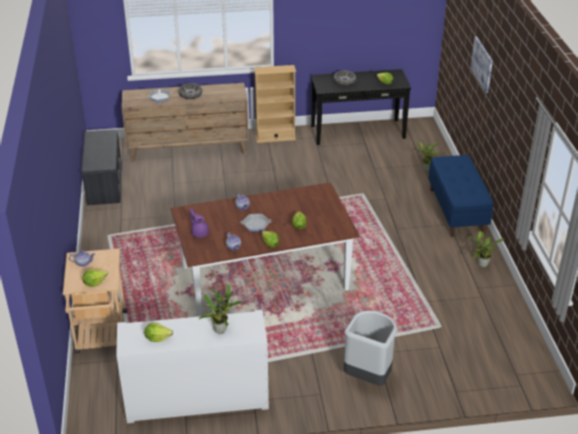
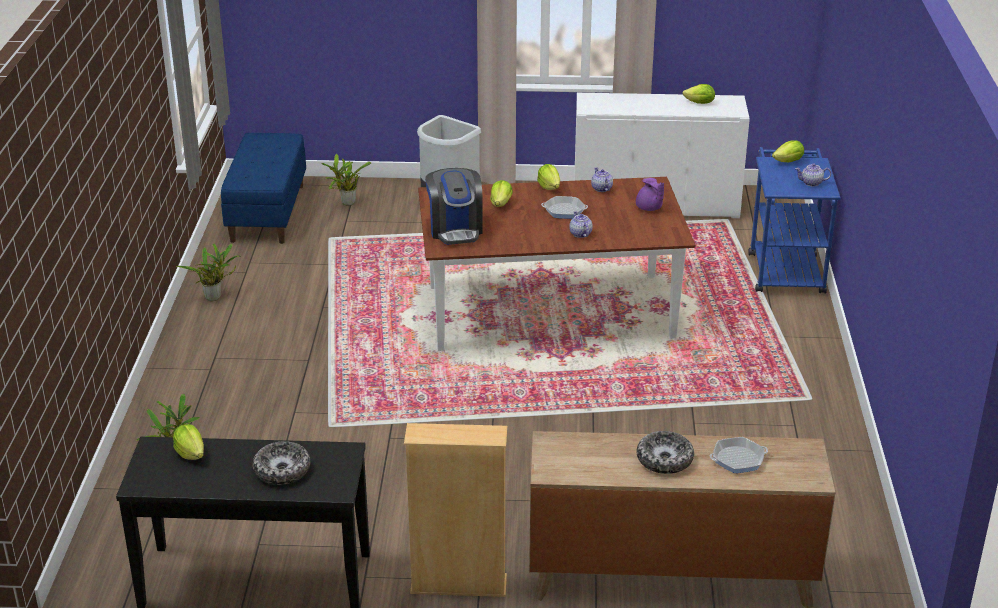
camera: 170 degrees left, 5 degrees down
beige cart [63,249,127,353] -> blue cart [748,147,841,294]
grey bench [82,129,122,205] -> none
potted plant [199,284,242,334] -> potted plant moved to [322,154,371,206]
blue bench [428,155,493,237] -> blue bench moved to [221,133,306,244]
picture [471,36,493,93] -> none
none -> coffee machine [425,168,483,245]

